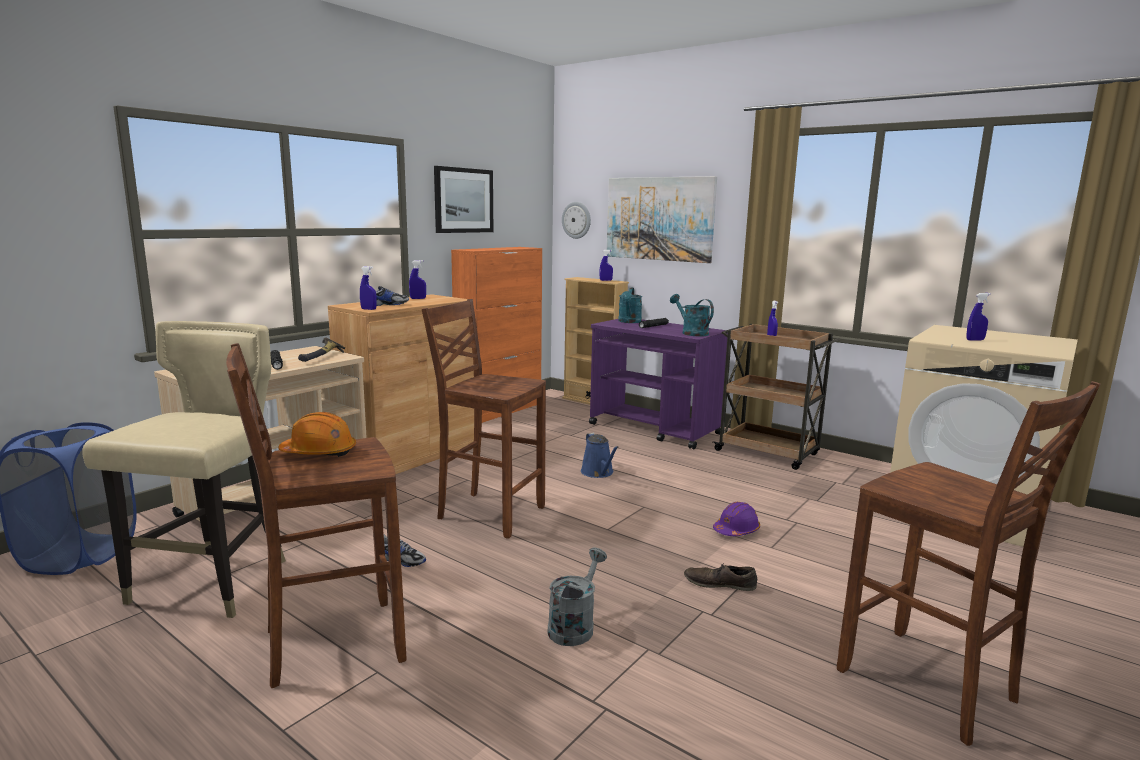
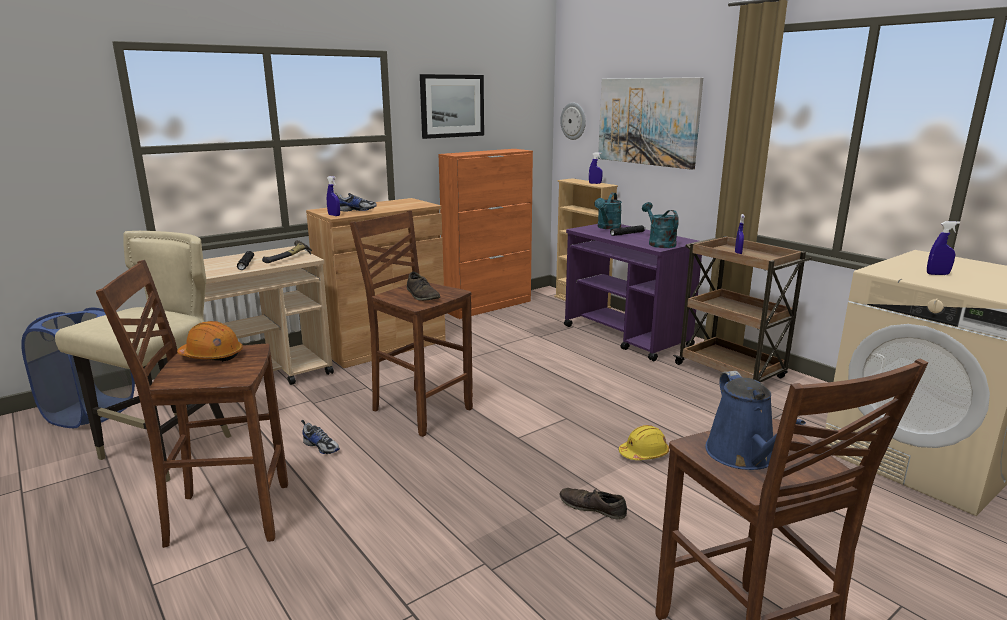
camera: 15 degrees right, 5 degrees up
blue spray bottle [409,260,426,299] -> none
grey watering can [547,548,607,646] -> none
blue watering can [581,433,619,478] -> blue watering can moved to [705,371,806,470]
purple hard hat [713,502,760,536] -> yellow hard hat [619,425,669,460]
none -> brown shoe [407,271,440,301]

